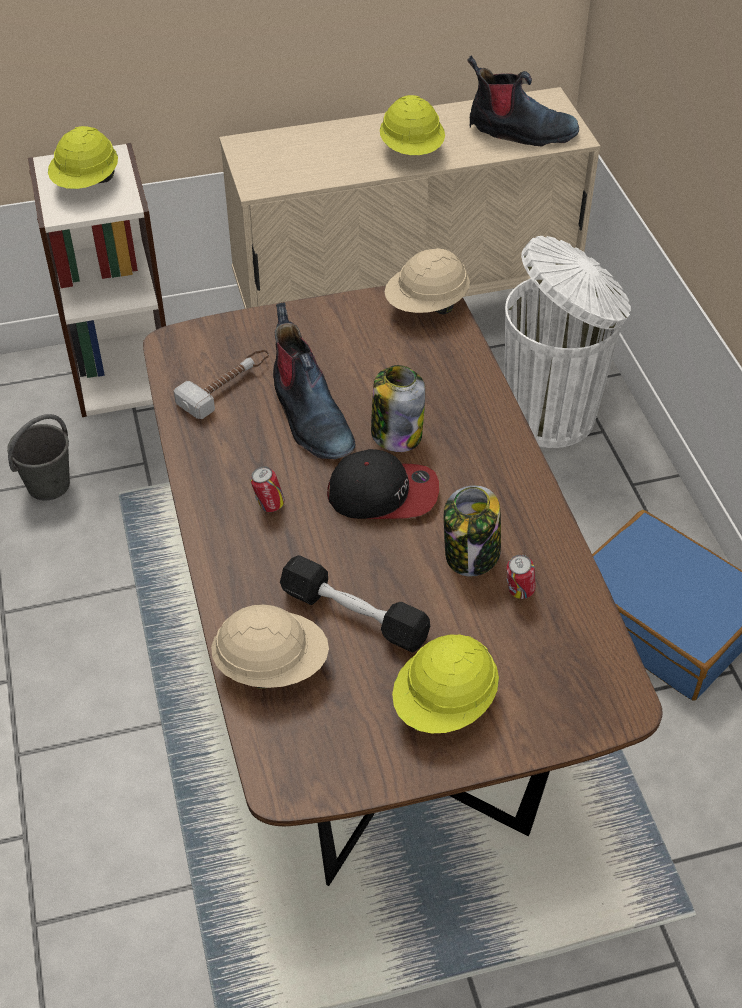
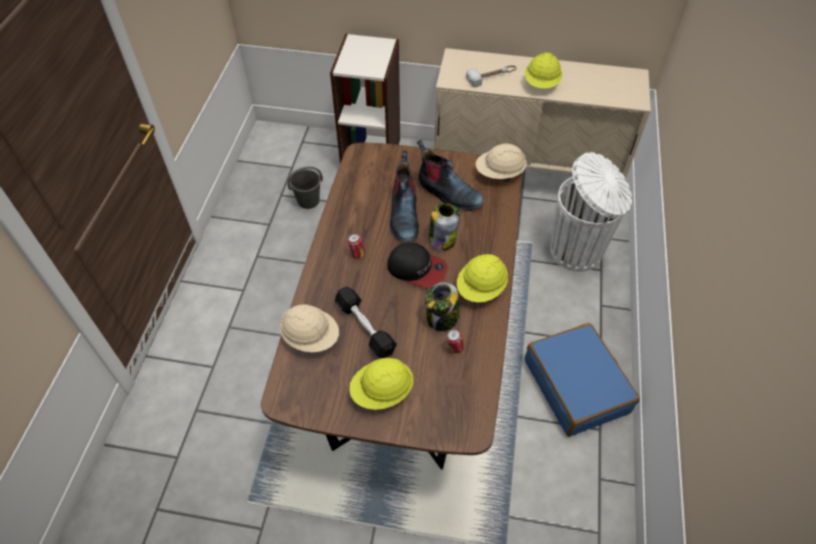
camera: 25 degrees right, 5 degrees up
yellow hard hat [48,126,118,189] -> yellow hard hat moved to [457,254,508,302]
hammer [174,349,269,419] -> hammer moved to [466,66,516,87]
boot [467,56,579,147] -> boot moved to [417,140,484,211]

